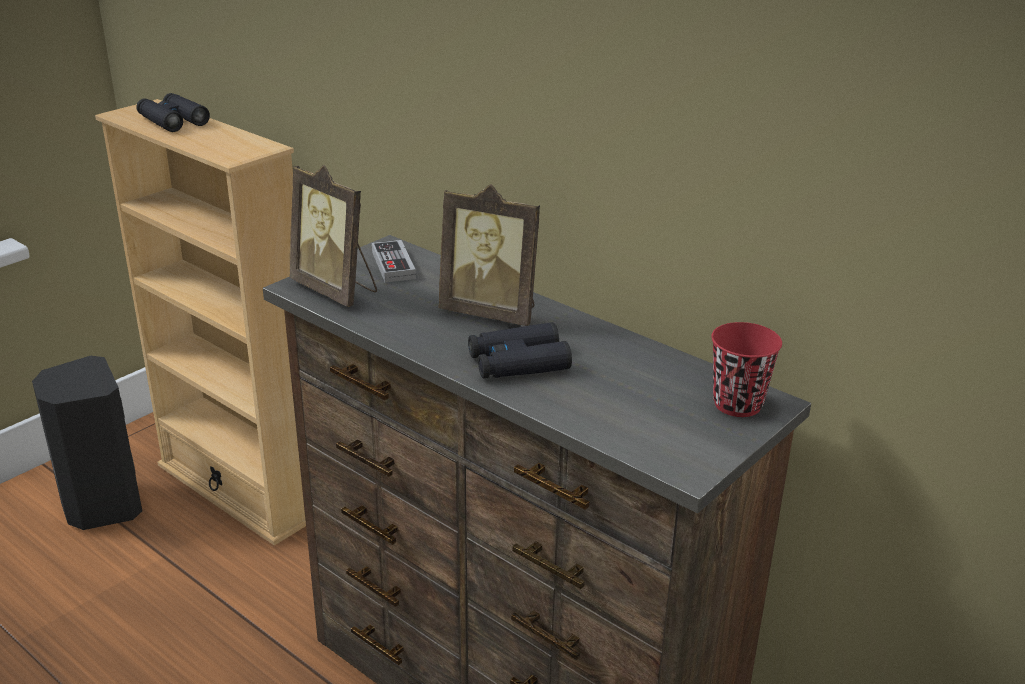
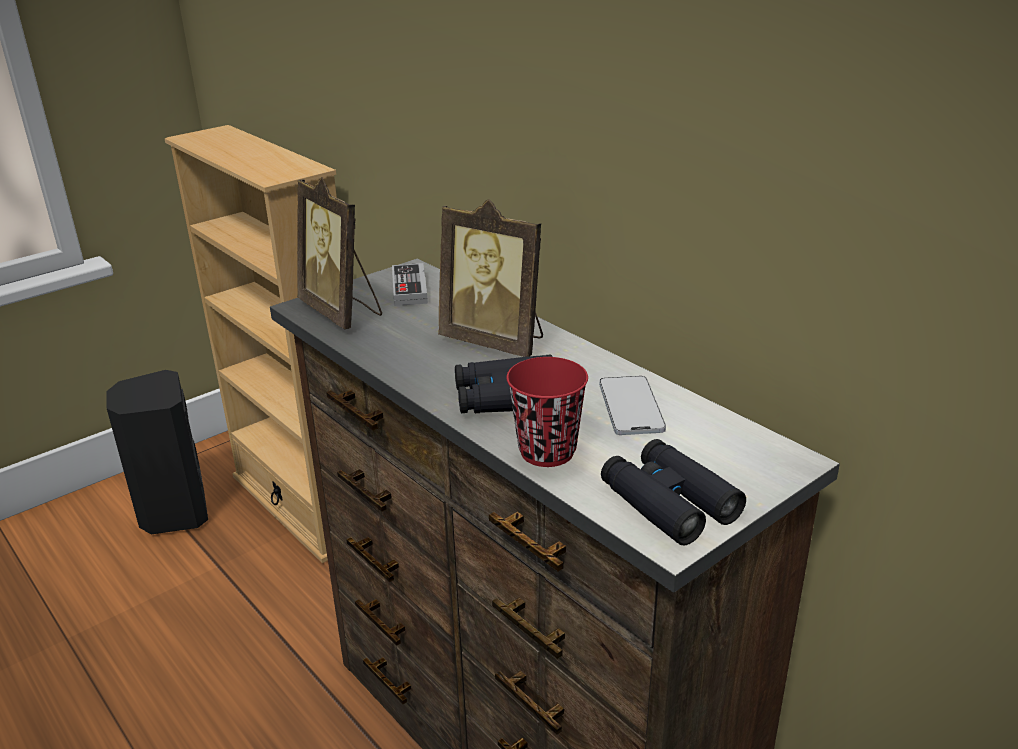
camera: 10 degrees right, 0 degrees up
black binoculars [136,93,210,132] -> black binoculars moved to [601,439,746,545]
red cup [711,322,782,417] -> red cup moved to [506,357,588,467]
none -> phone [599,376,666,435]

